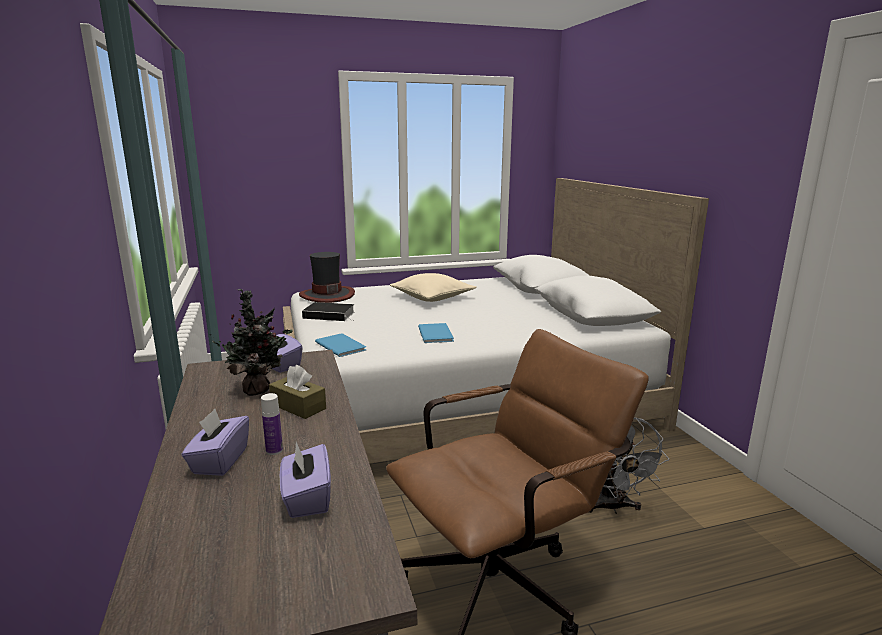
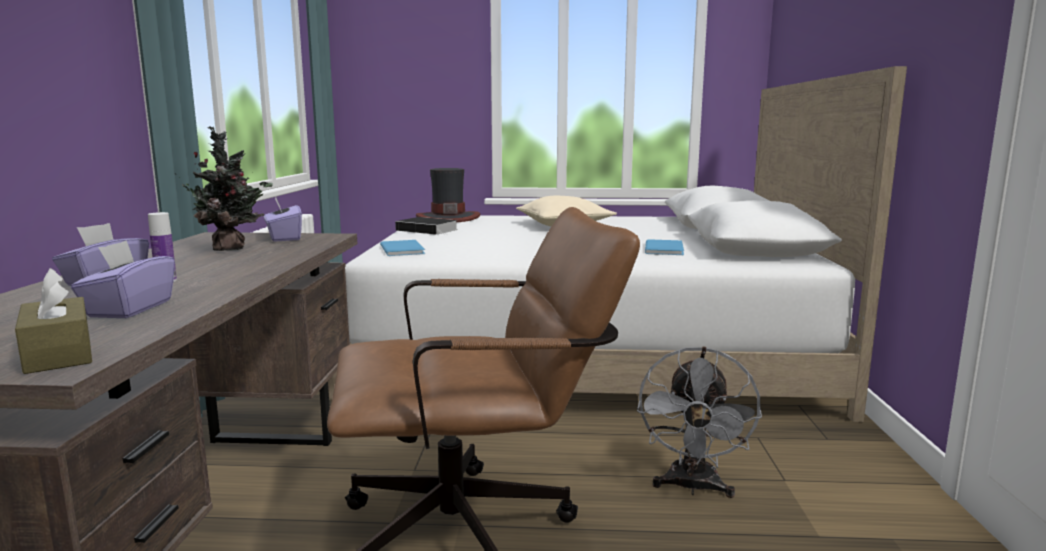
camera: 20 degrees right, 5 degrees down
brown tissue box [269,365,326,419] -> brown tissue box moved to [15,268,92,374]
blue book [418,323,454,343] -> blue book moved to [645,239,684,255]

